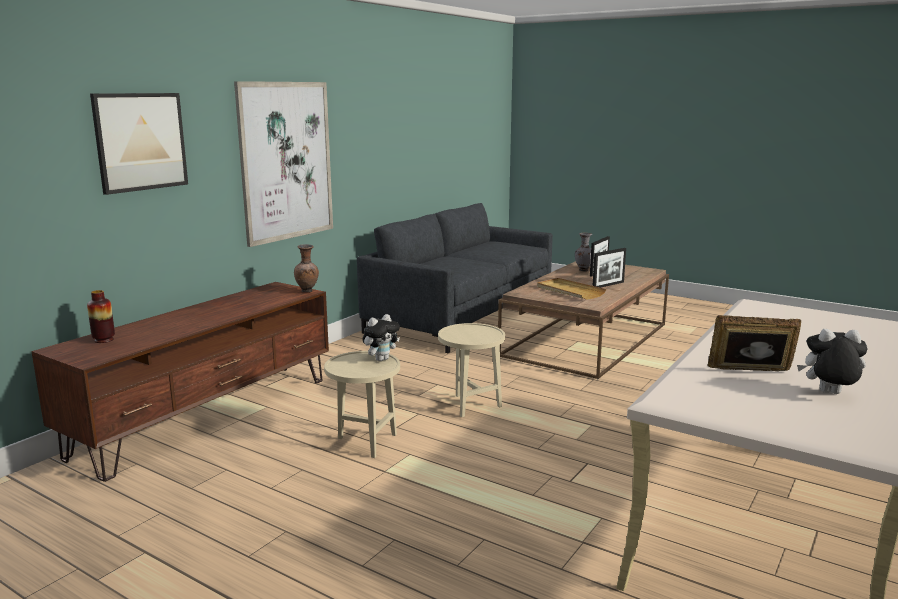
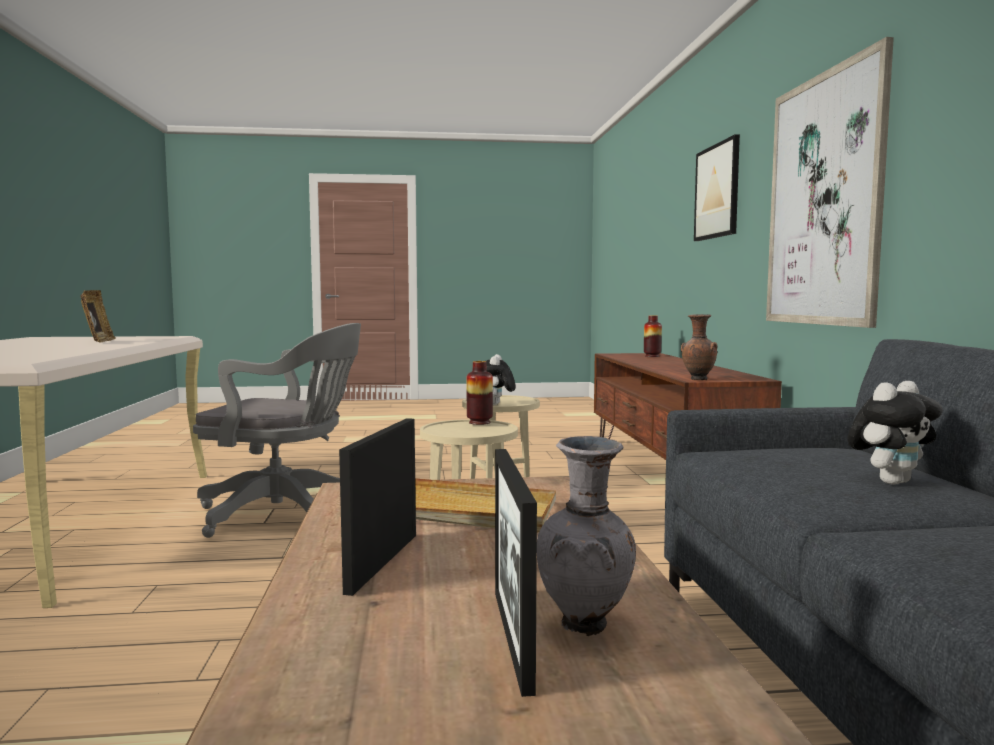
camera: 140 degrees right, 10 degrees down
picture frame [707,315,801,371] -> picture frame turned 75 degrees counterclockwise [80,290,116,343]
plush toy [797,329,868,394] -> plush toy moved to [848,381,943,485]
none -> grey office chair [193,323,361,538]
none -> vase [467,361,493,425]

